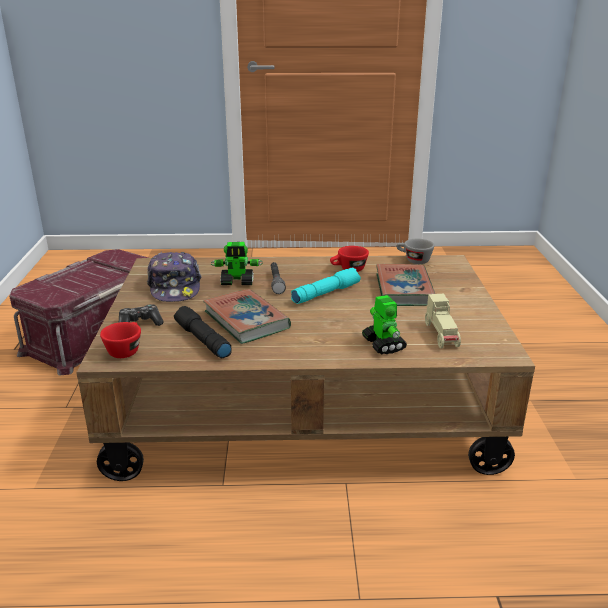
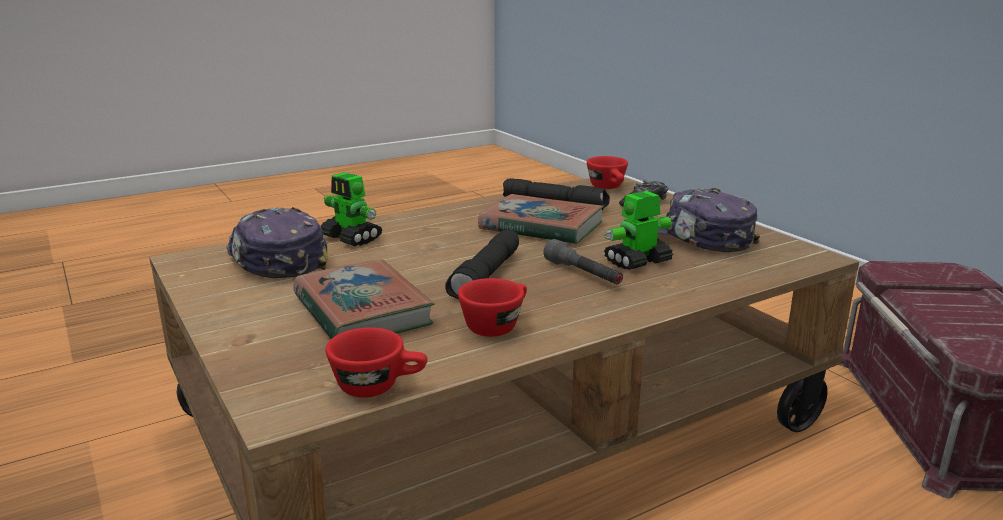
camera: 150 degrees right, 5 degrees down
turquoise flashlight [291,268,361,304] -> black flashlight [445,230,519,299]
grey cup [396,239,435,264] -> red cup [326,327,428,398]
beige toy car [425,294,461,348] -> cap [226,207,328,278]

